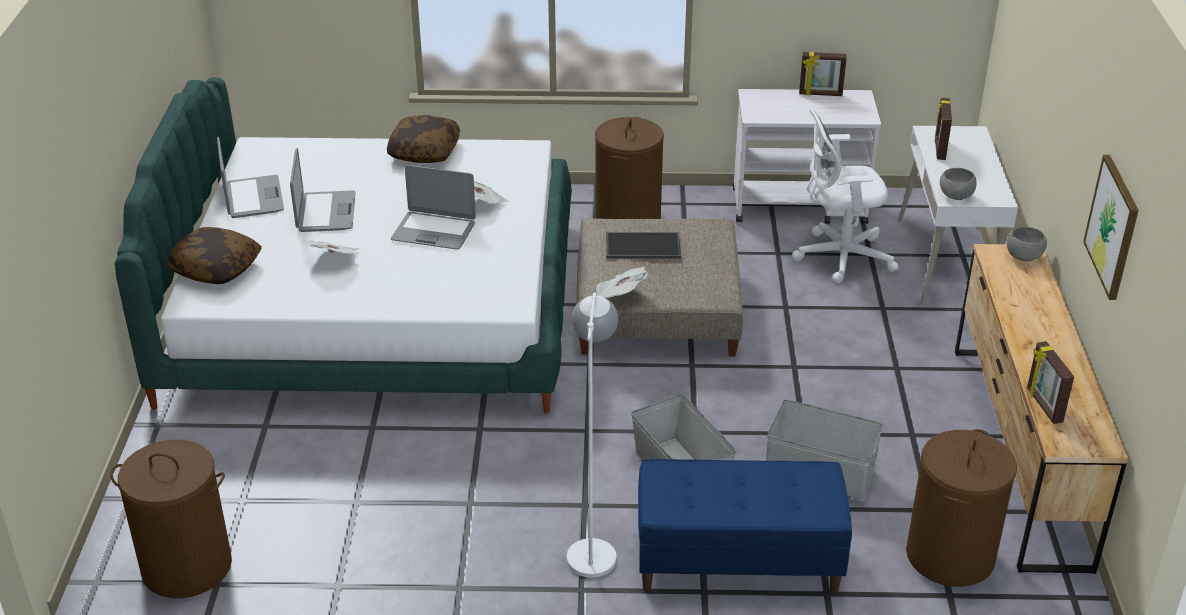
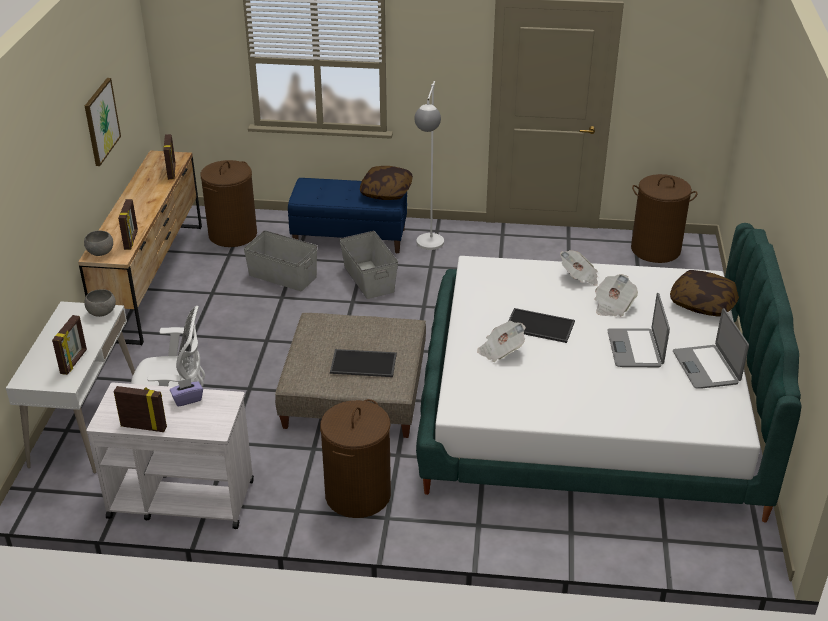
camera: 175 degrees left, 0 degrees up
pillow [387,115,460,163] -> pillow moved to [360,166,413,200]
laptop [391,165,476,250] -> tray [508,308,575,343]
newspaper [596,267,648,299] -> newspaper moved to [560,250,598,286]
none -> picture frame [118,199,138,250]
none -> purple tissue box [170,378,203,407]

